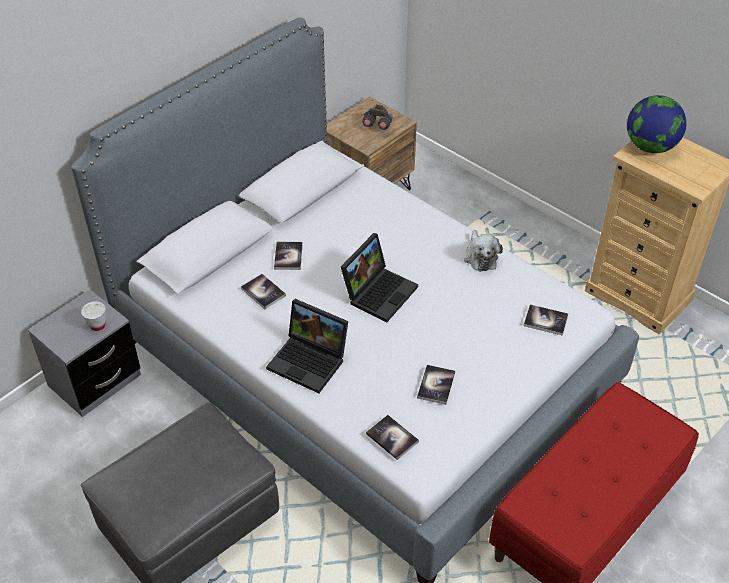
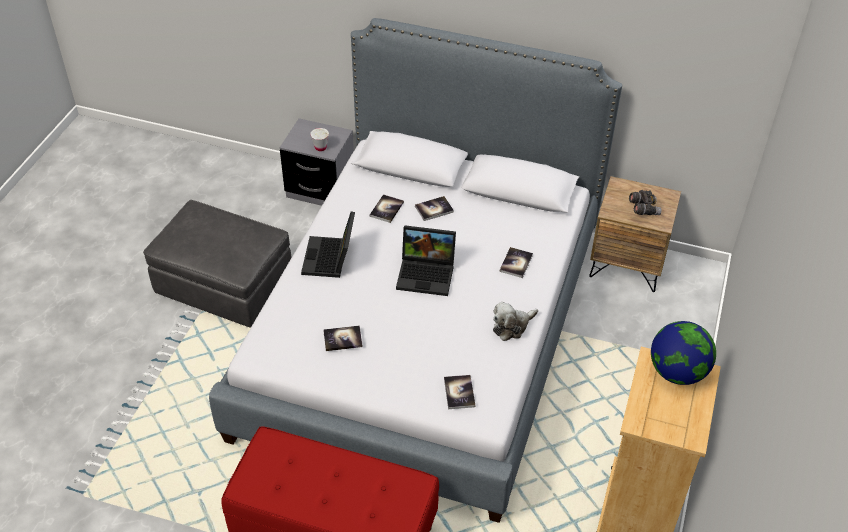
camera: 65 degrees right, 0 degrees up
book [366,415,419,460] -> book moved to [500,247,533,278]

